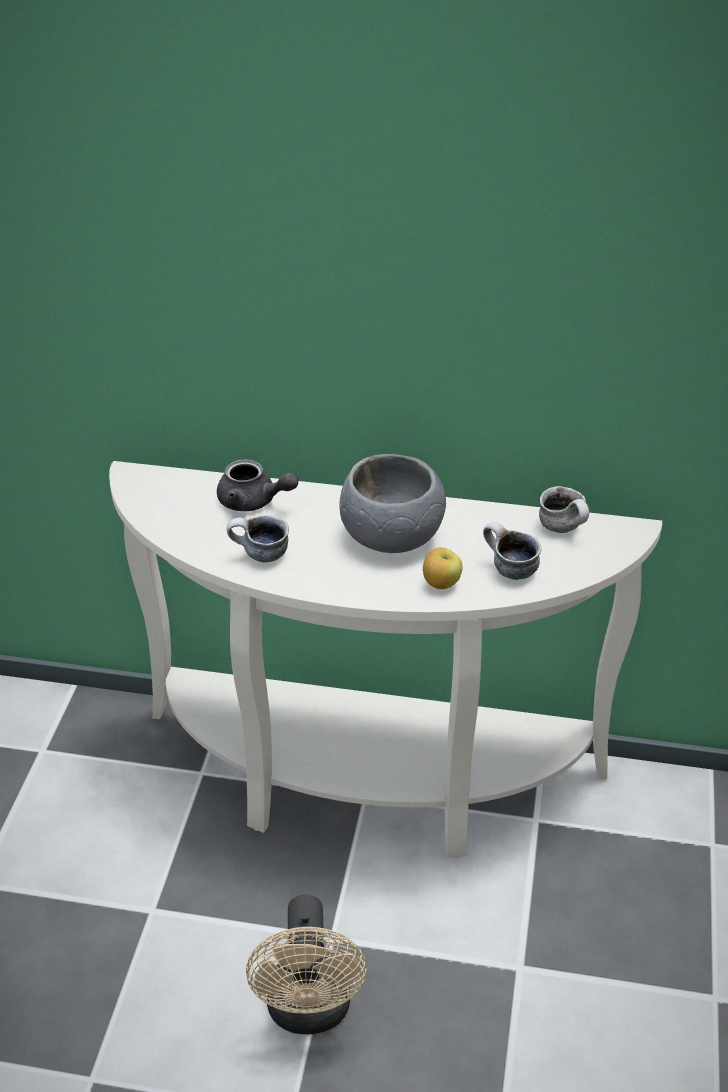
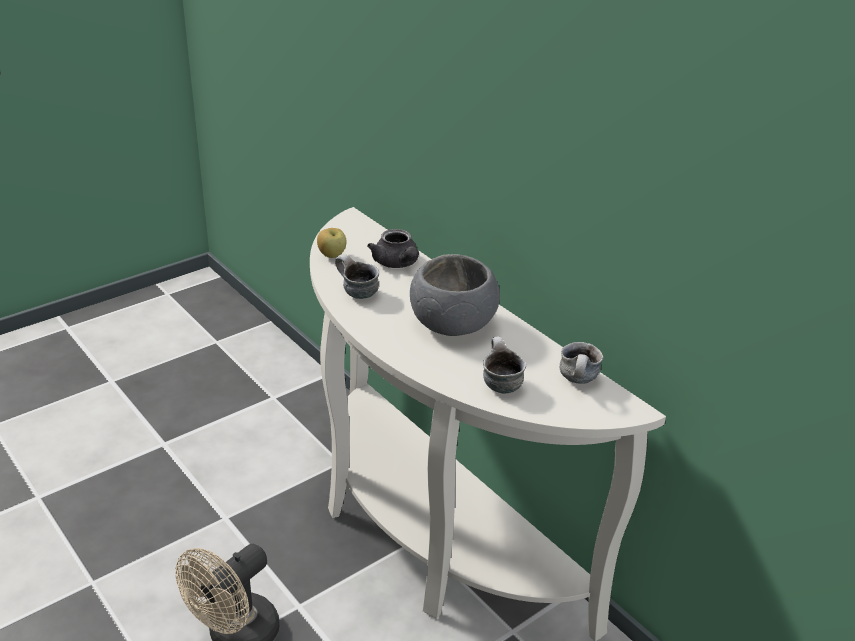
camera: 40 degrees right, 5 degrees down
apple [423,547,463,589] -> apple moved to [317,228,347,258]

